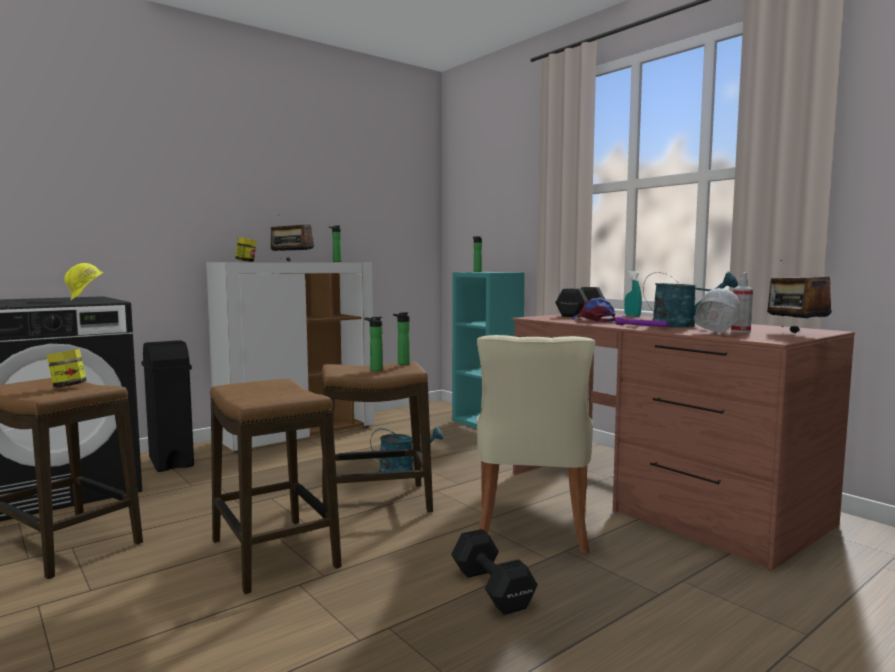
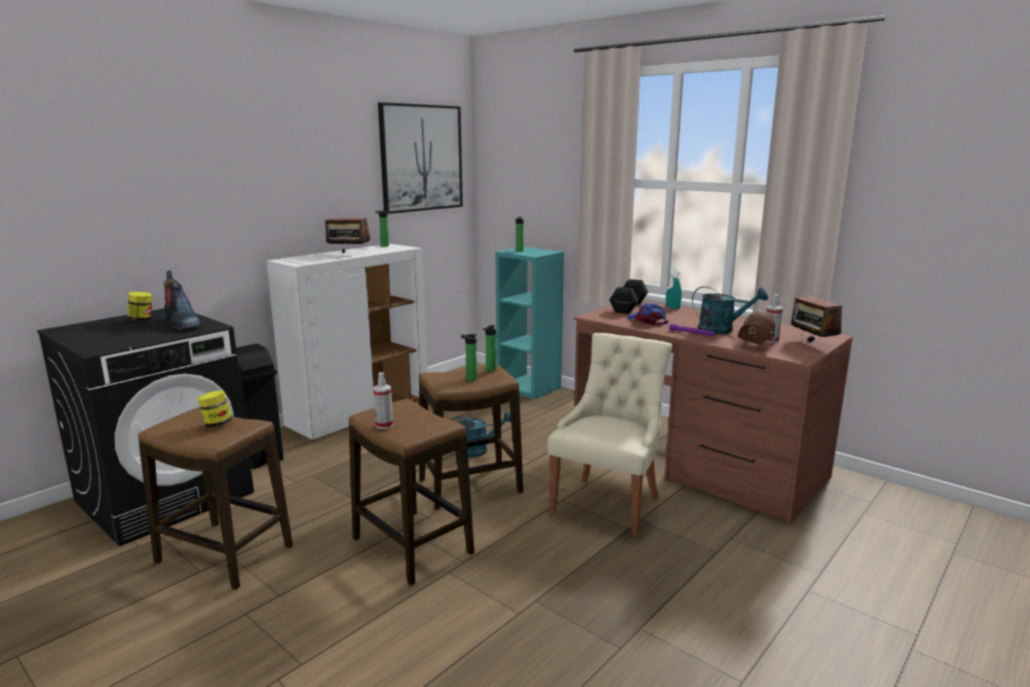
camera: 10 degrees left, 10 degrees up
yellow hard hat [64,263,104,301] -> boot [164,271,201,330]
jar [235,237,257,262] -> jar moved to [128,291,152,321]
black dumbbell [451,529,538,615] -> none
beige chair [477,335,596,554] -> beige chair turned 150 degrees counterclockwise [548,333,672,537]
white hard hat [694,288,740,333] -> brown hard hat [738,312,775,345]
none -> spray bottle [373,372,393,429]
none -> picture [378,102,463,214]

